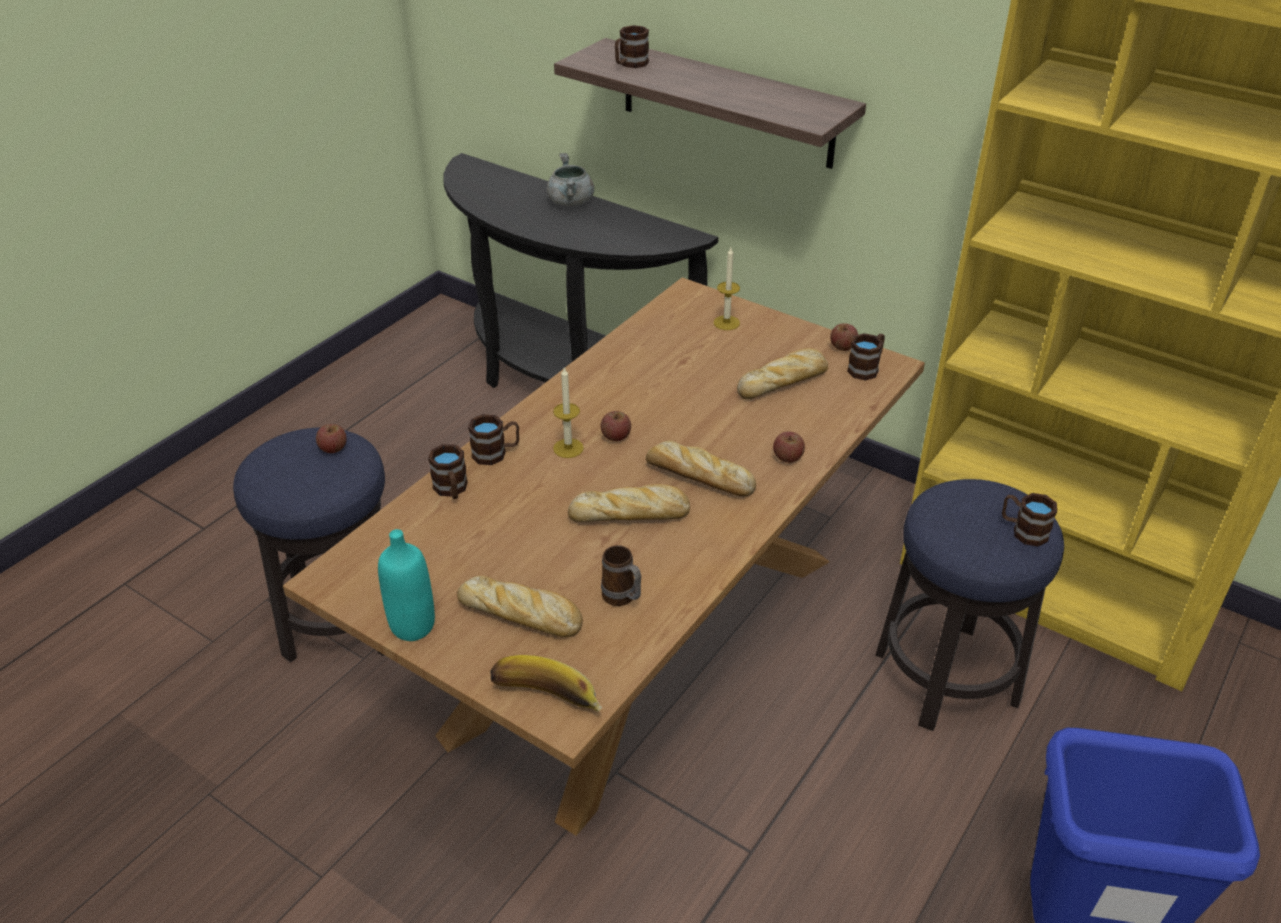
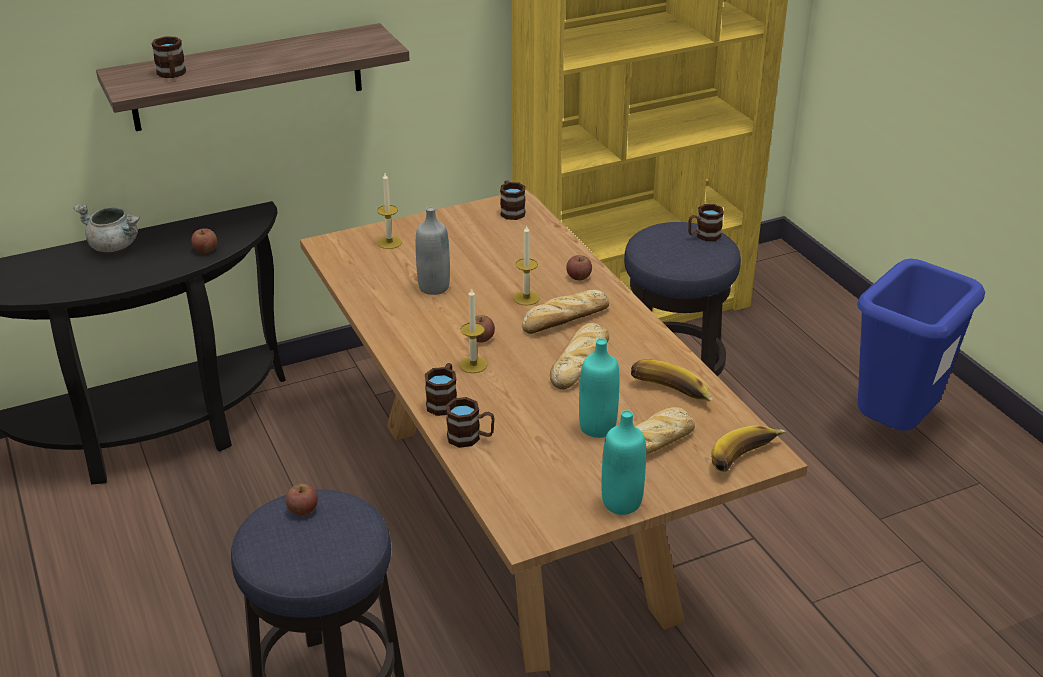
camera: 60 degrees left, 5 degrees down
mug [601,545,641,606] -> banana [631,359,713,402]
bread [737,348,828,399] -> none
apple [830,323,858,351] -> apple moved to [191,228,217,253]
none -> grey bottle [416,207,450,295]
none -> candle [514,226,539,306]
none -> turquoise bottle [579,338,619,438]

